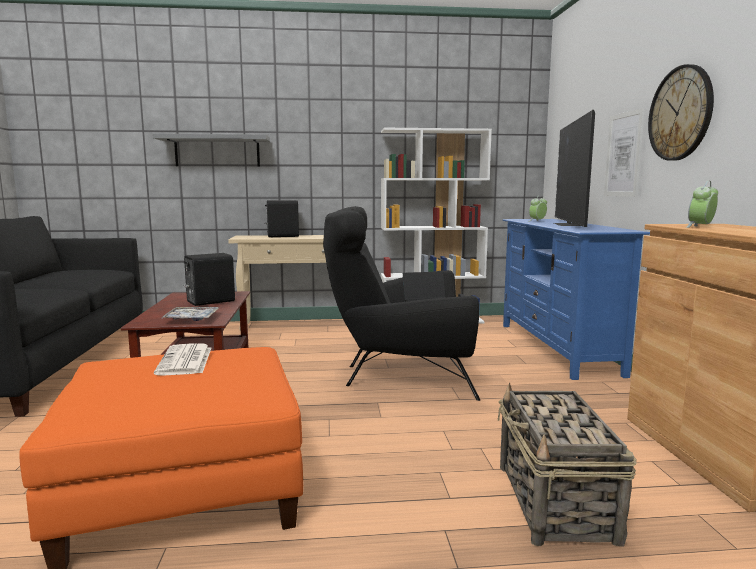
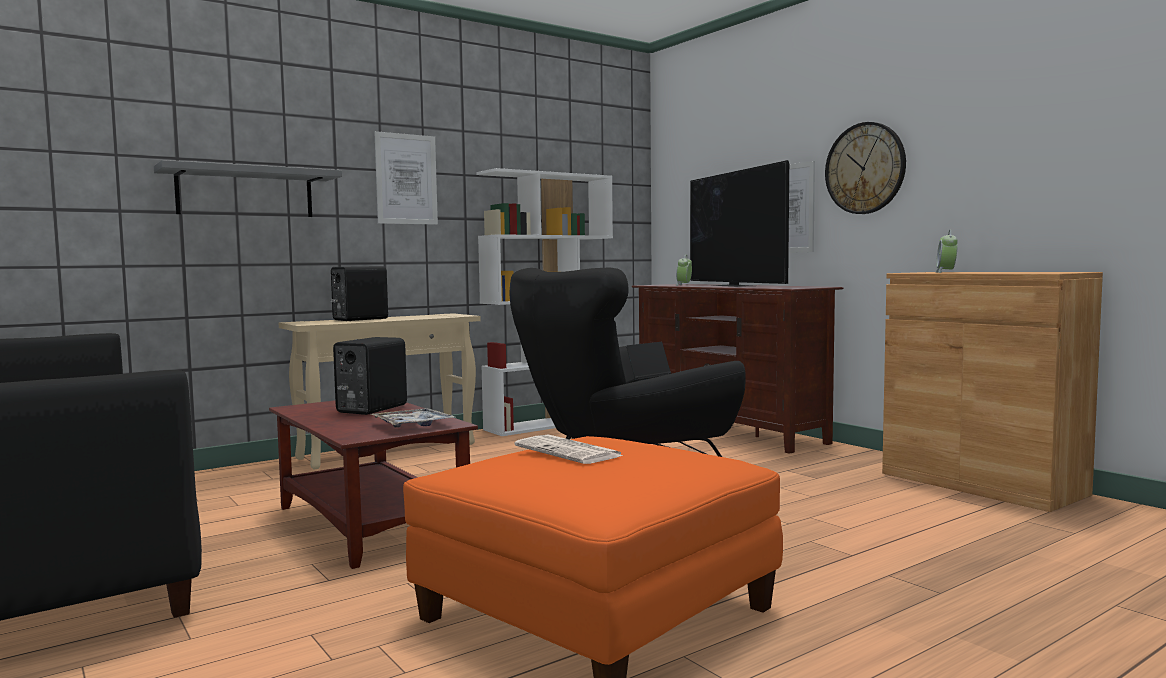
camera: 30 degrees left, 5 degrees down
basket [498,382,637,547] -> none
blue tv stand [503,219,650,380] -> brown tv stand [632,284,843,454]
none -> picture [374,131,438,225]

